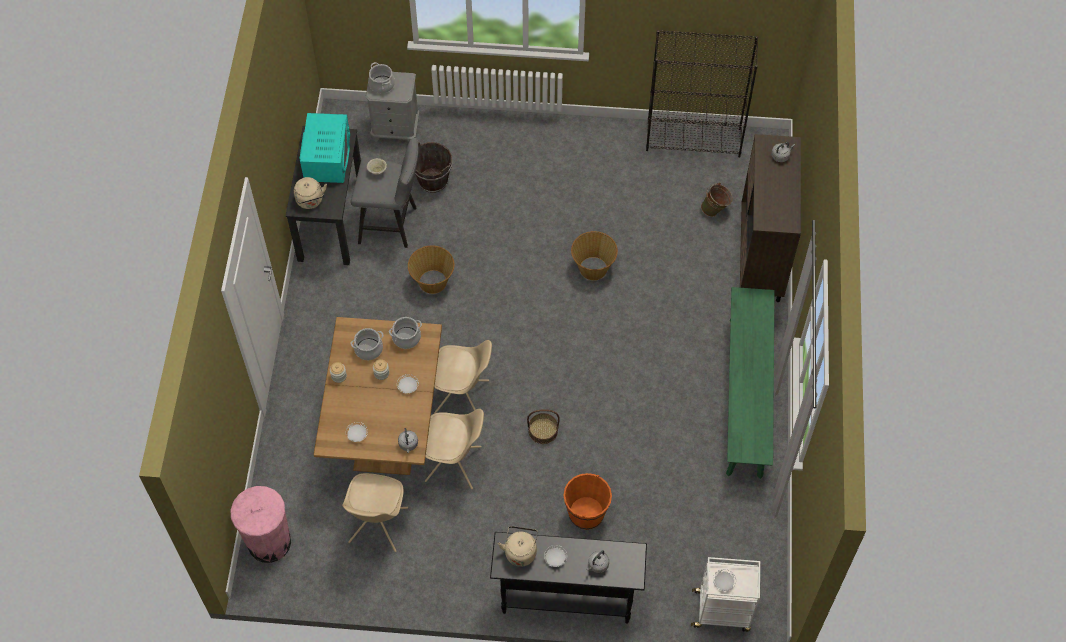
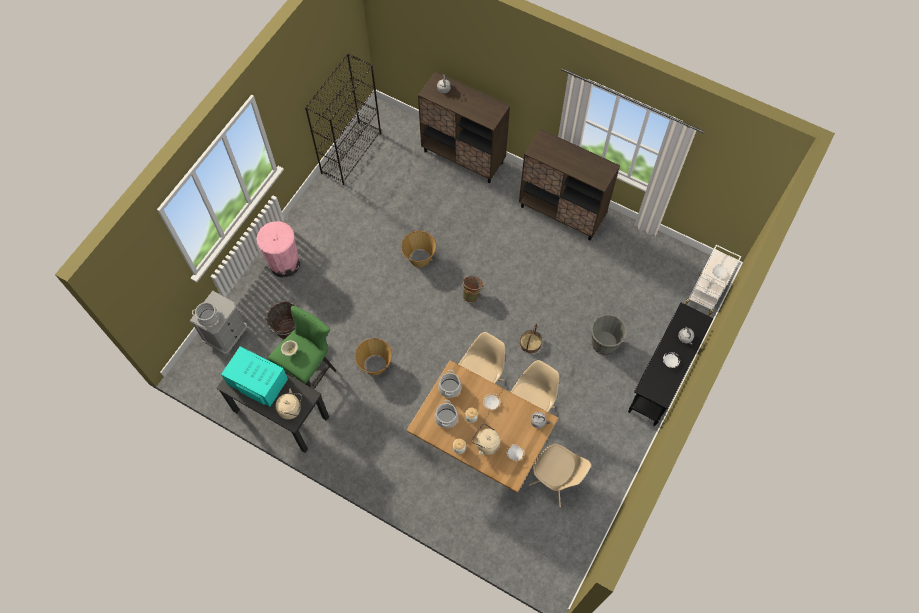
camera: 65 degrees left, 5 degrees up
pink trash can [230,486,291,563] -> pink trash can moved to [256,221,300,278]
grey stool [351,138,418,248] -> green stool [268,306,337,389]
beige kettle [498,526,538,567] -> beige kettle moved to [471,423,500,455]
orange bucket [564,473,612,530] -> grey bucket [591,314,627,355]
green bucket [701,183,733,217] -> green bucket moved to [462,276,484,303]
green bench [726,287,775,479] -> brown cabinet [519,129,620,241]

